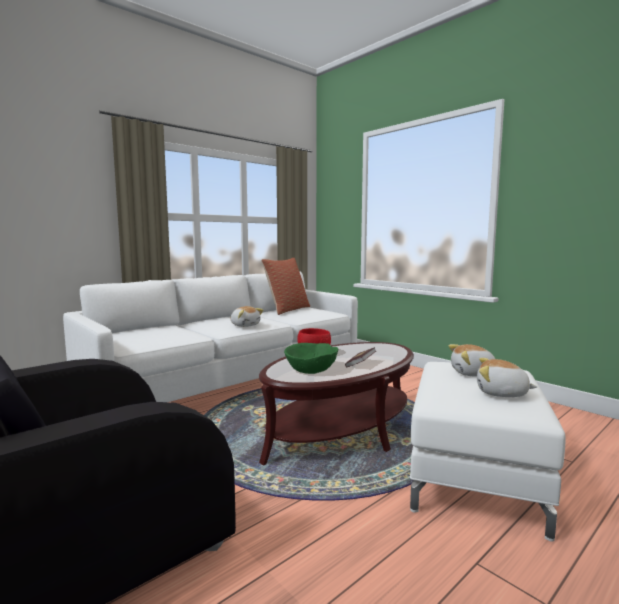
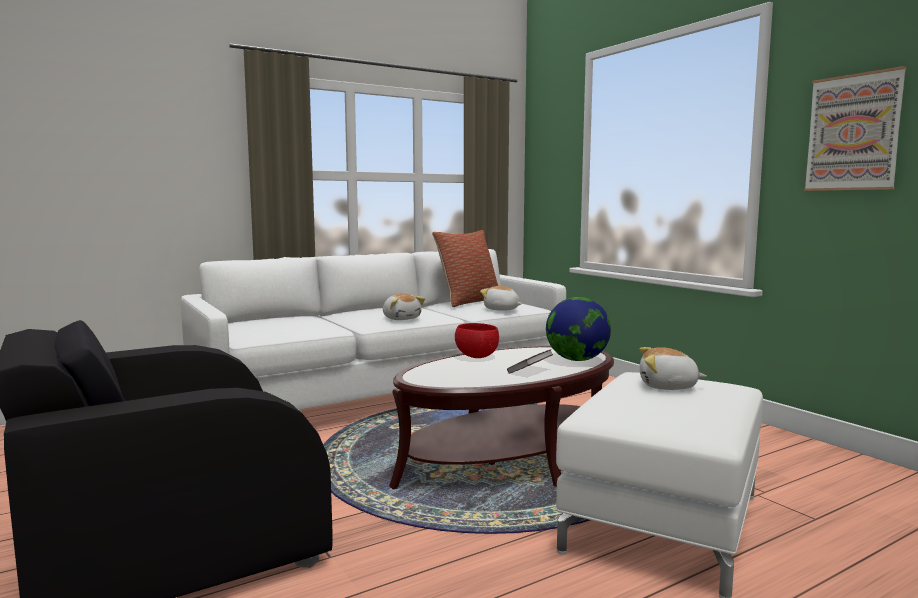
camera: 10 degrees right, 0 degrees up
green bowl [284,343,338,374] -> none
plush toy [477,358,537,397] -> plush toy moved to [480,286,522,311]
none -> globe [546,297,611,361]
none -> picture [804,66,907,191]

